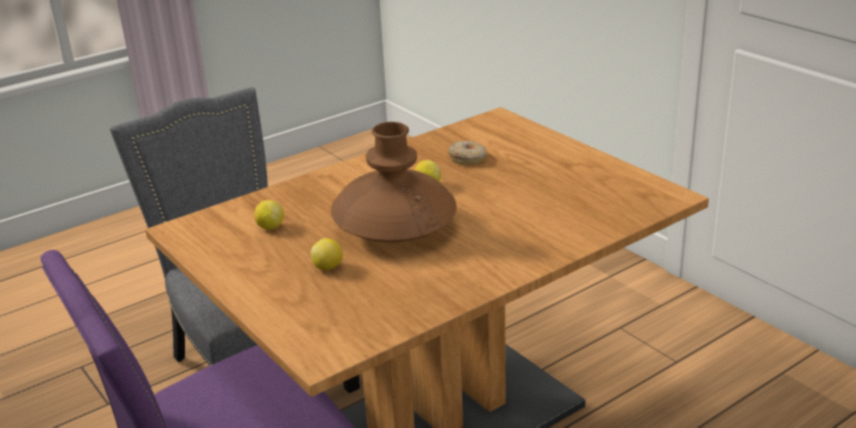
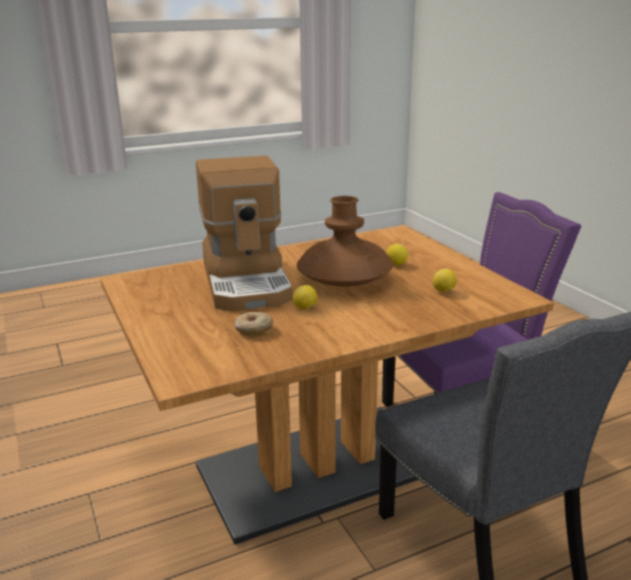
camera: 170 degrees left, 5 degrees down
none -> coffee machine [196,155,293,312]

